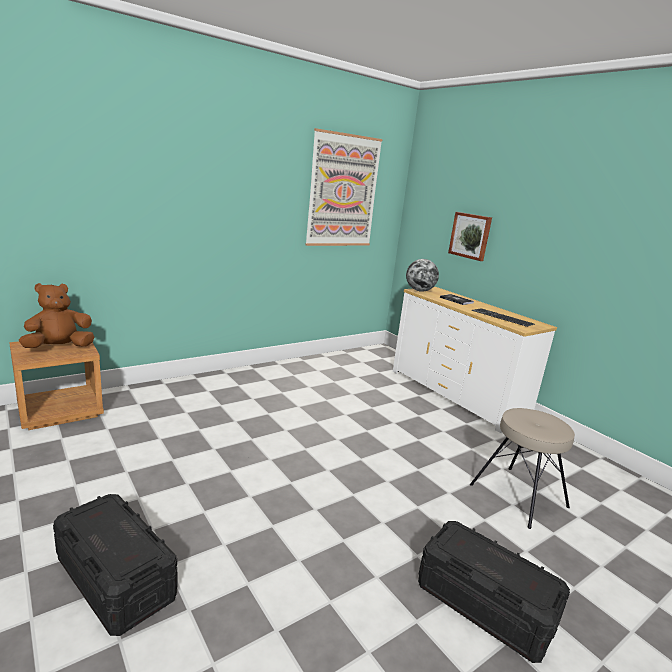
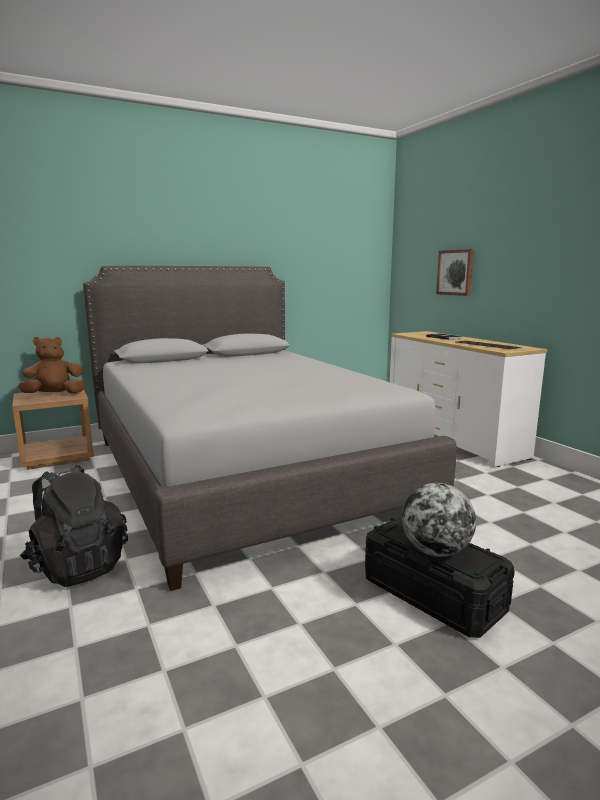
camera: 10 degrees right, 5 degrees down
black storage box [53,494,178,636] -> black backpack [20,465,128,587]
picture [305,128,382,246] -> none
globe [406,259,439,292] -> globe moved to [402,483,476,557]
beige stool [470,408,575,529] -> none
none -> grey bed [83,266,457,591]

